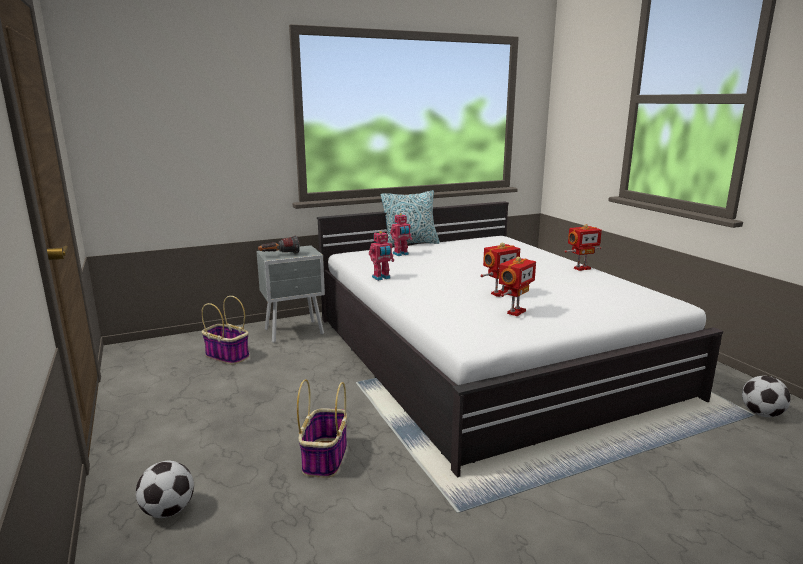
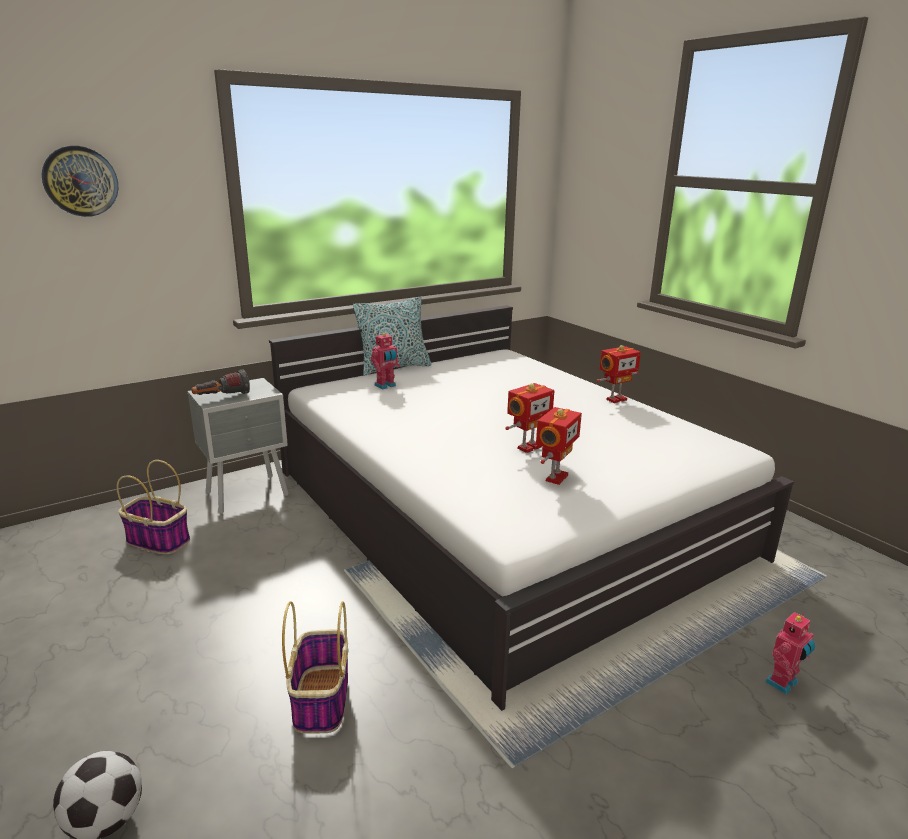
camera: 10 degrees left, 5 degrees up
toy robot [369,231,394,281] -> toy robot moved to [765,612,815,695]
football [742,376,791,417] -> none
none -> wall clock [42,146,119,217]

